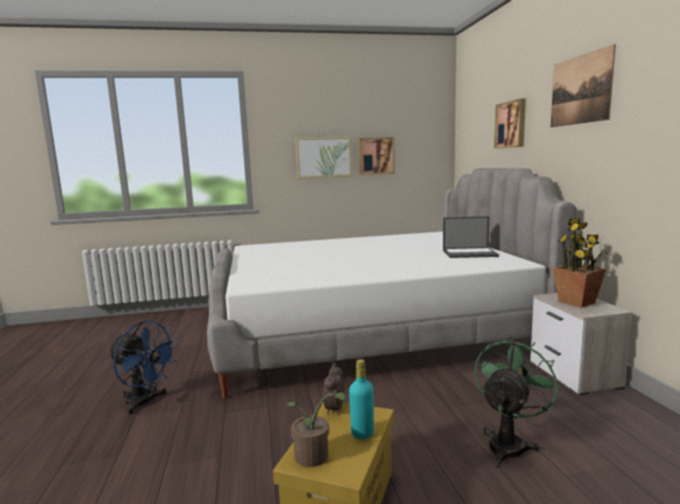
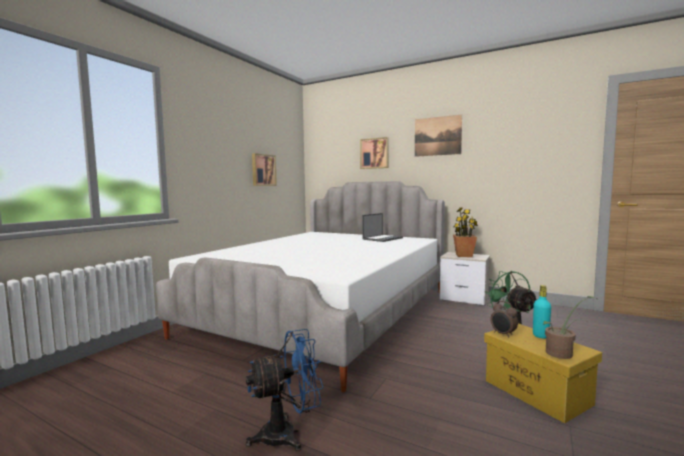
camera: 50 degrees left, 5 degrees down
picture [295,136,352,179] -> none

